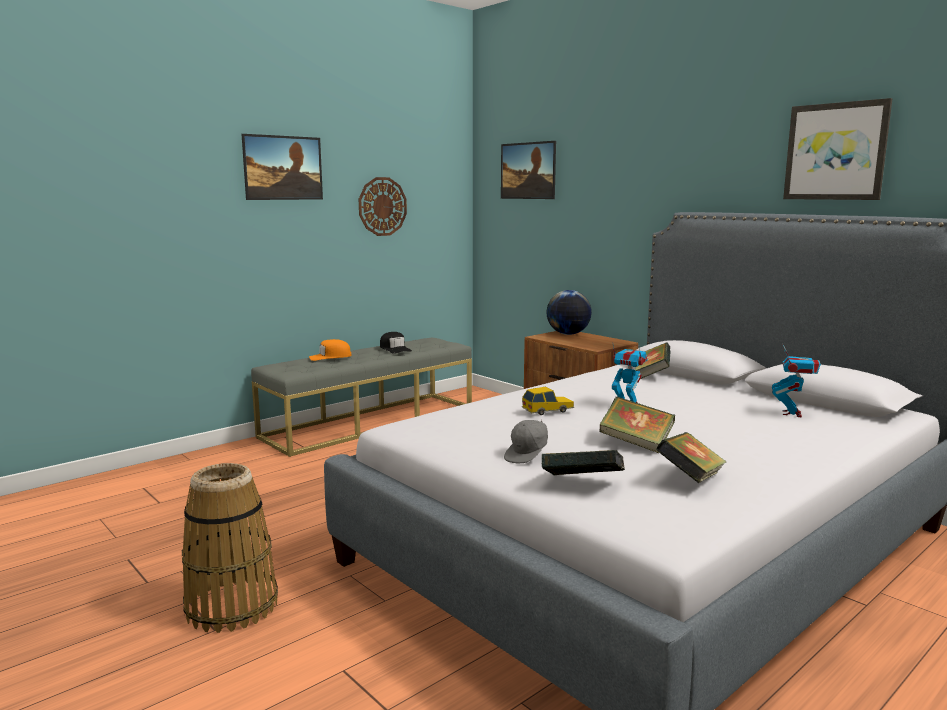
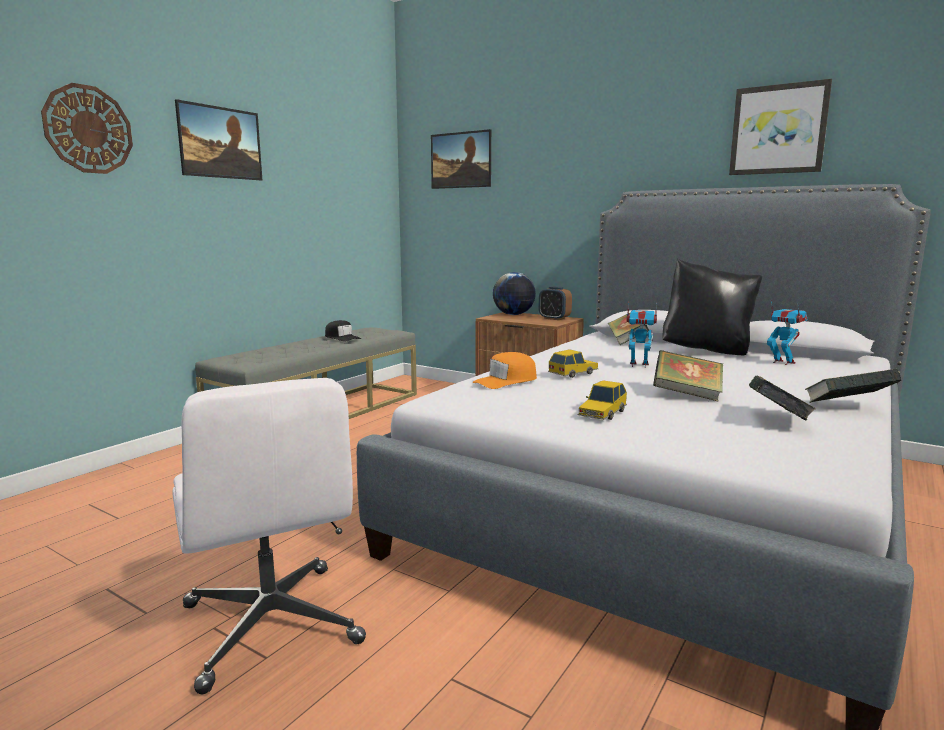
camera: 15 degrees left, 0 degrees up
basket [182,463,278,633] -> white office chair [172,378,366,694]
orange cap [309,339,352,361] -> orange cap moved to [472,352,537,389]
wall clock [359,177,407,236] -> wall clock moved to [41,83,133,174]
grey cap [504,419,548,464] -> toy car [578,380,627,420]
book [542,450,625,476] -> book moved to [805,369,901,403]
toy robot [772,344,821,417] -> toy robot turned 45 degrees counterclockwise [767,302,808,365]
none -> alarm clock [538,286,572,320]
none -> black pillow [662,258,763,355]

